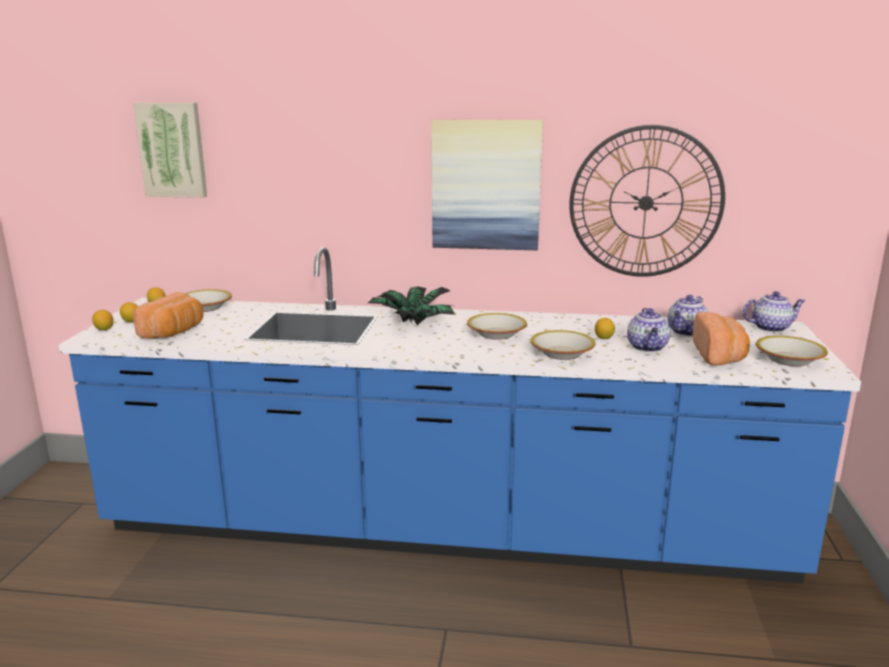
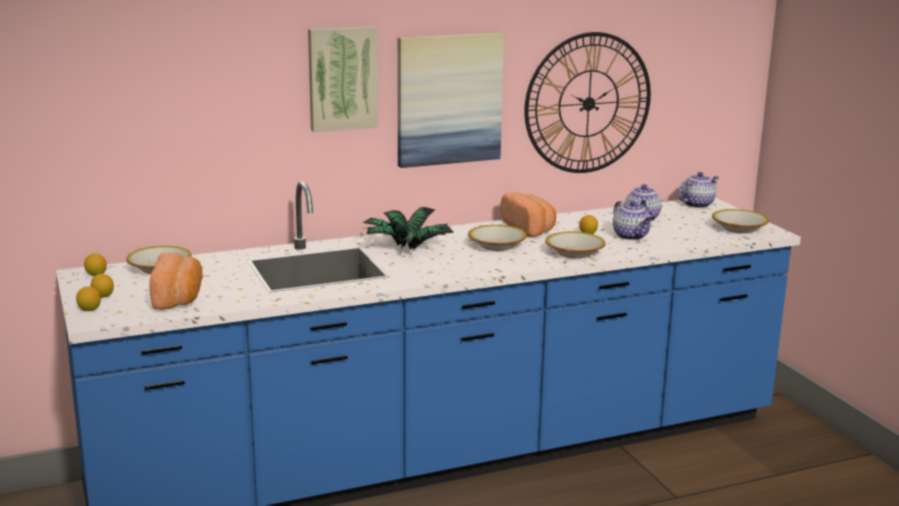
camera: 30 degrees left, 0 degrees up
picture [133,102,207,198] -> picture moved to [308,26,378,132]
bread [693,312,750,366] -> bread moved to [501,193,556,237]

